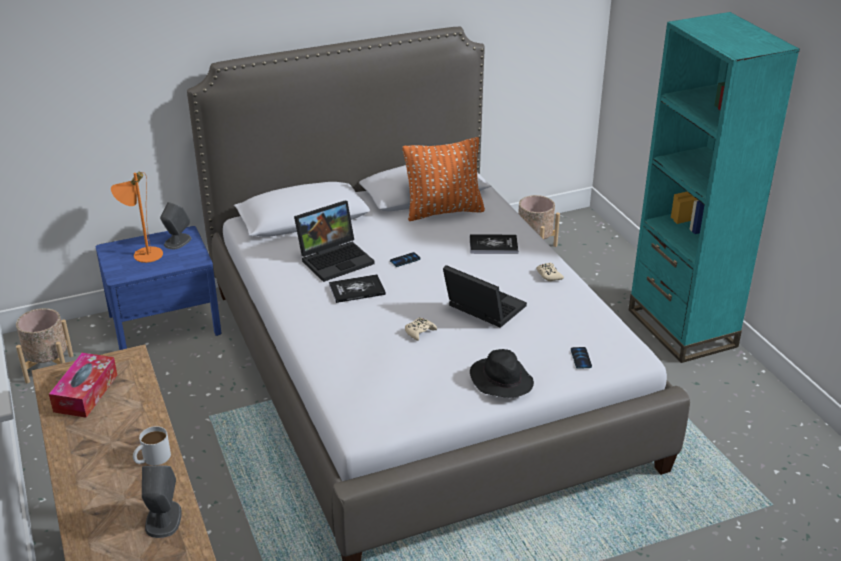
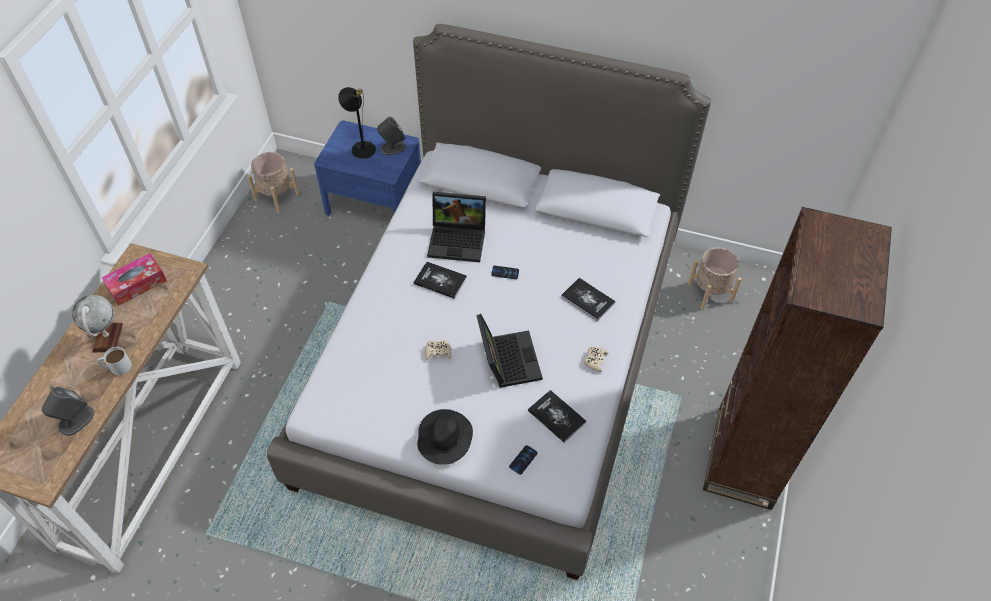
camera: 40 degrees right, 20 degrees up
orange table lamp [111,172,163,263] -> black table lamp [338,87,376,159]
orange pillow [402,137,485,221] -> none
turquoise bookcase [629,12,800,363] -> brown bookcase [703,207,892,510]
none -> globe [72,295,123,353]
none -> book [528,390,586,443]

